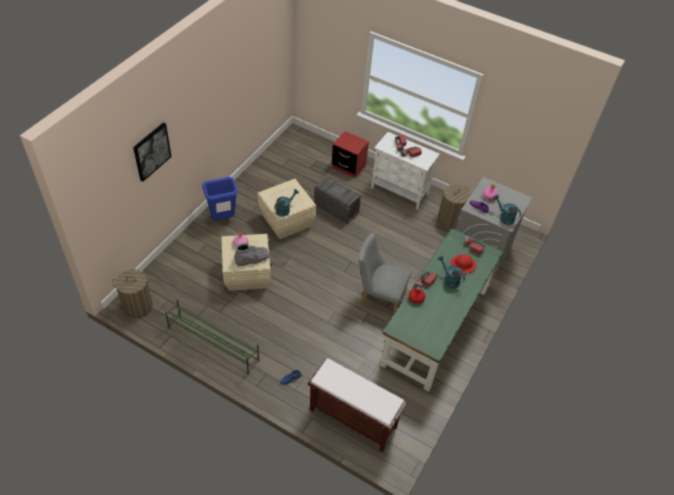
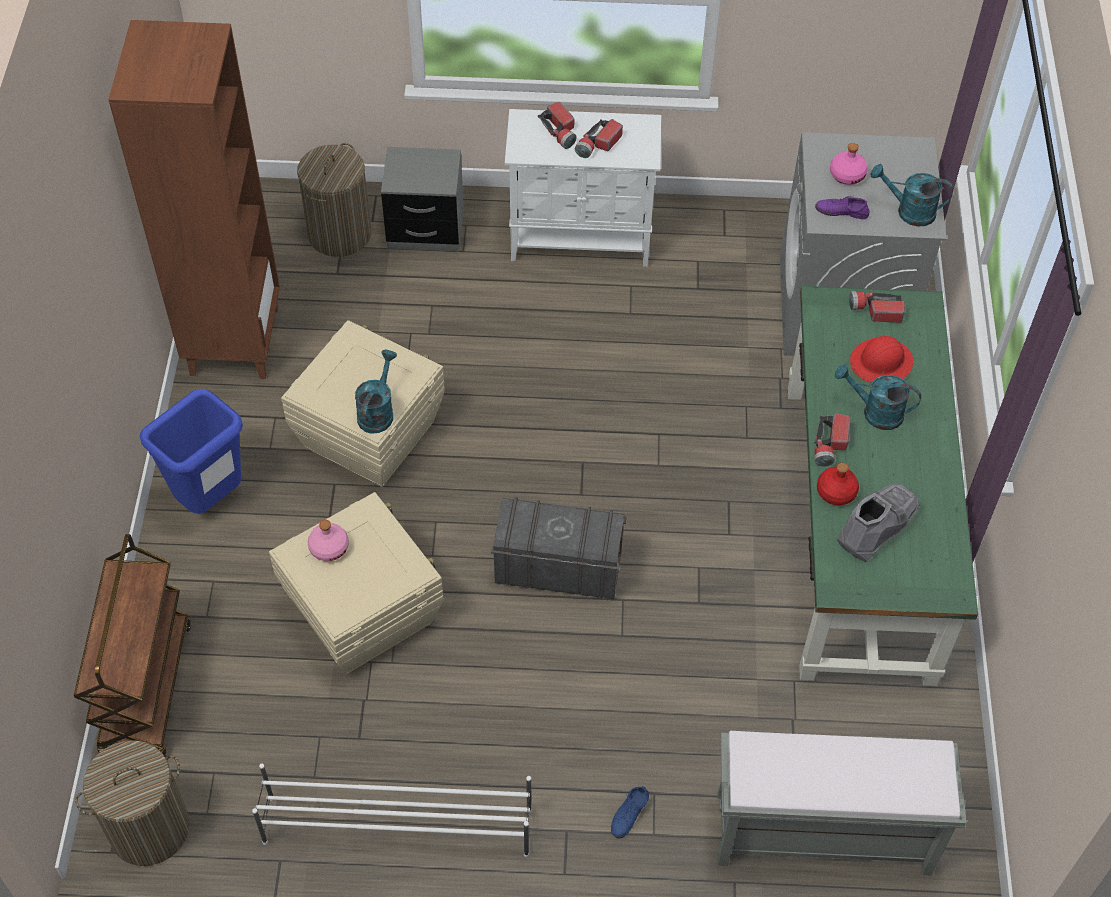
camera: 25 degrees left, 5 degrees up
picture [133,122,171,182] -> none
green shoe rack [165,299,259,375] -> white shoe rack [252,764,532,857]
grey boot [234,243,269,267] -> grey boot moved to [837,484,920,562]
brown bench [308,358,407,452] -> grey bench [717,731,966,876]
grey storage box [314,176,362,224] -> grey storage box moved to [491,497,626,599]
red nightstand [332,131,369,178] -> grey nightstand [381,147,464,251]
grey chair [358,233,411,316] -> none
laundry basket [438,184,470,229] -> laundry basket moved to [297,143,371,257]
none -> brown cart [74,534,190,757]
none -> brown bookcase [108,20,280,379]

